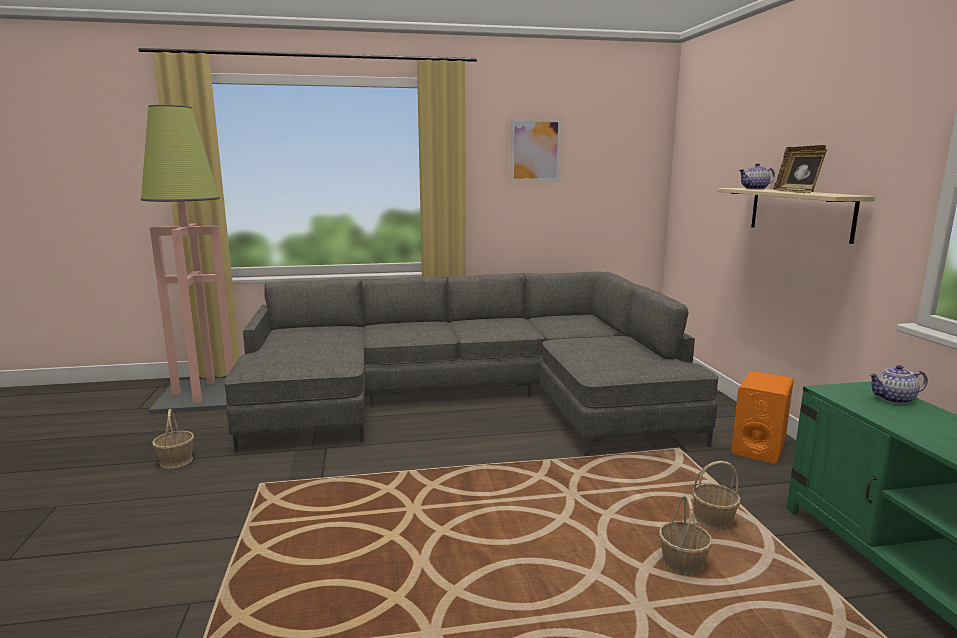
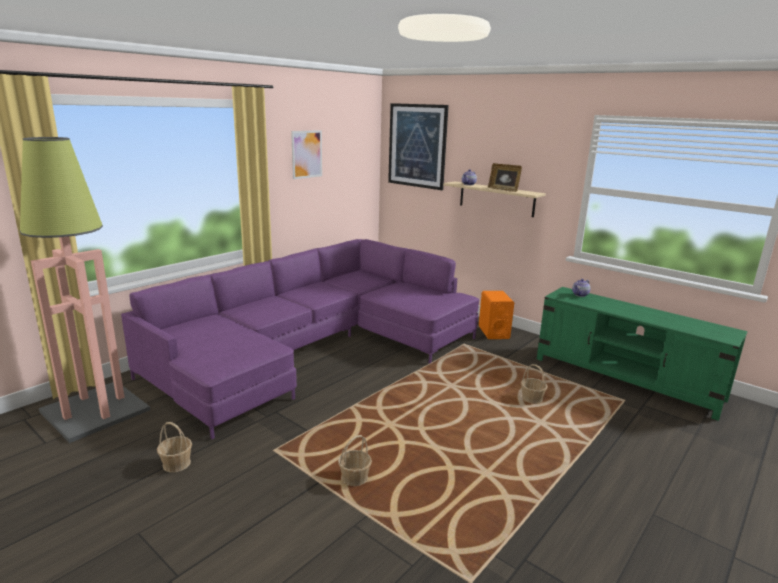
camera: 40 degrees left, 5 degrees up
grey sofa [224,272,719,456] -> purple sofa [121,239,479,439]
basket [692,461,741,530] -> basket moved to [338,435,372,486]
none -> picture [388,103,449,190]

